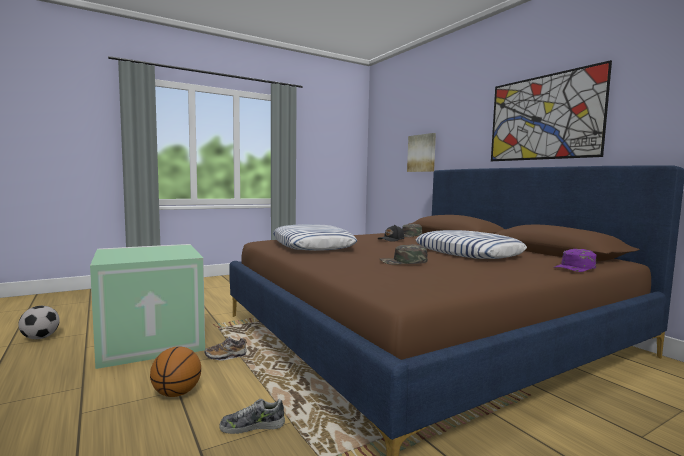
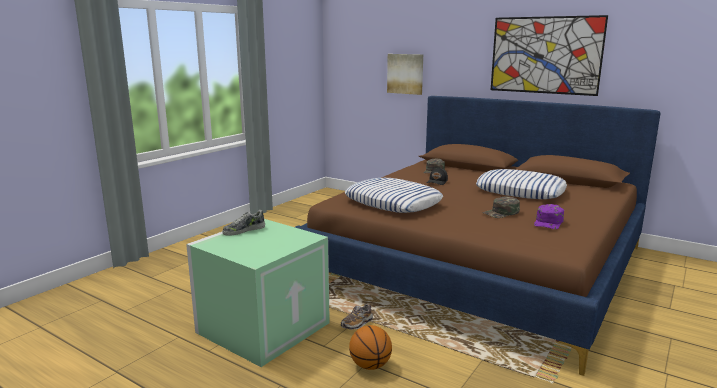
camera: 25 degrees left, 10 degrees up
football [18,306,60,339] -> none
shoe [219,399,285,434] -> shoe moved to [222,210,265,236]
purple cap [555,249,596,272] -> purple cap moved to [534,204,564,229]

